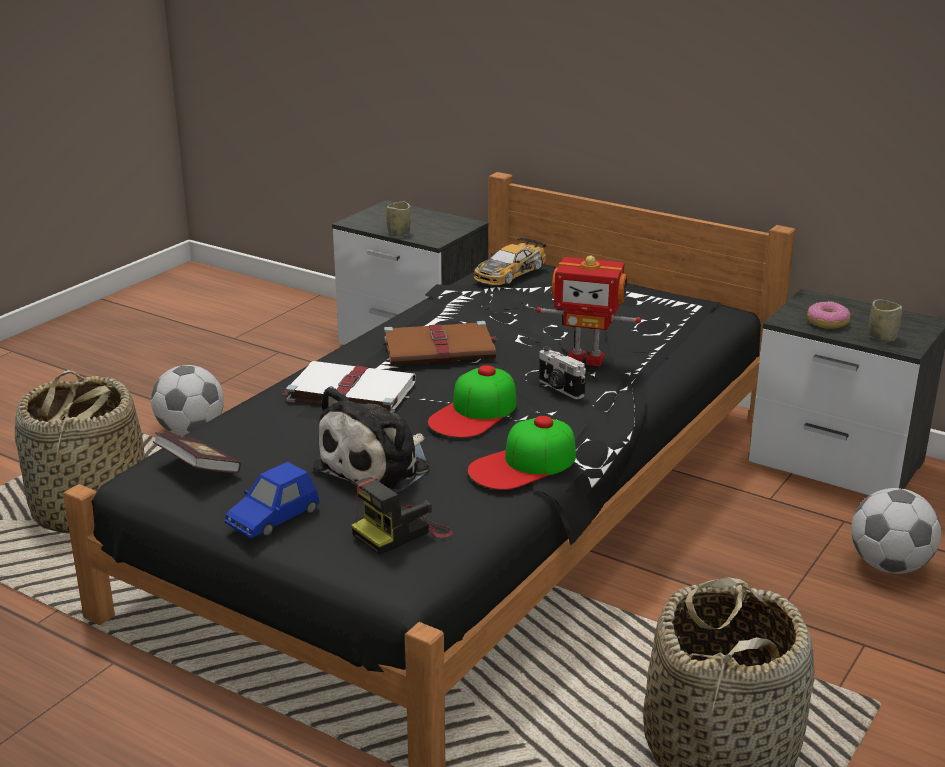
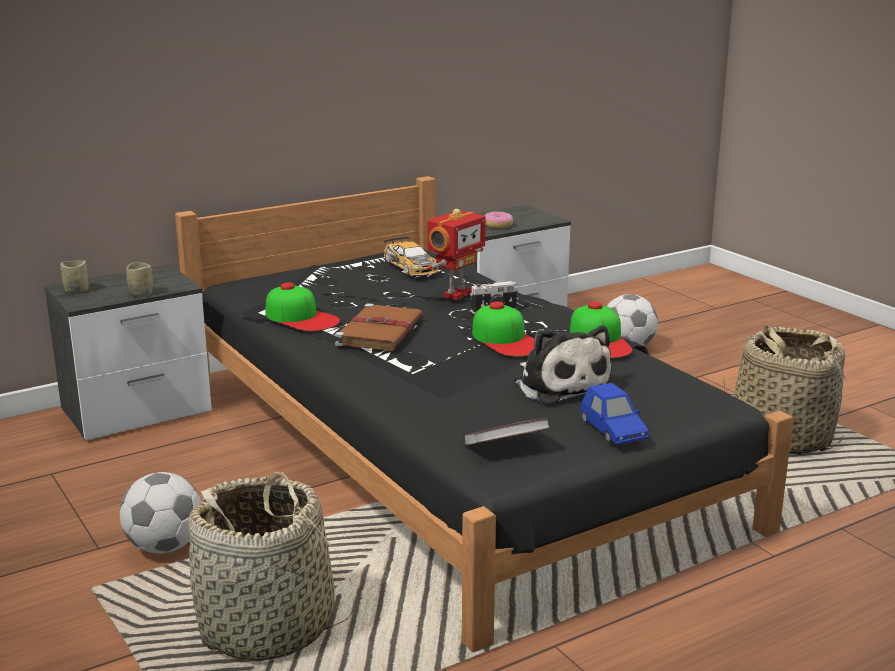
camera: 65 degrees left, 5 degrees down
white book [283,361,416,413] -> none
camera [351,477,453,555] -> none
toy car [473,237,546,285] -> toy car moved to [384,237,439,275]
cup [869,299,902,342] -> cup moved to [60,260,88,293]
none -> cap [266,282,340,331]

